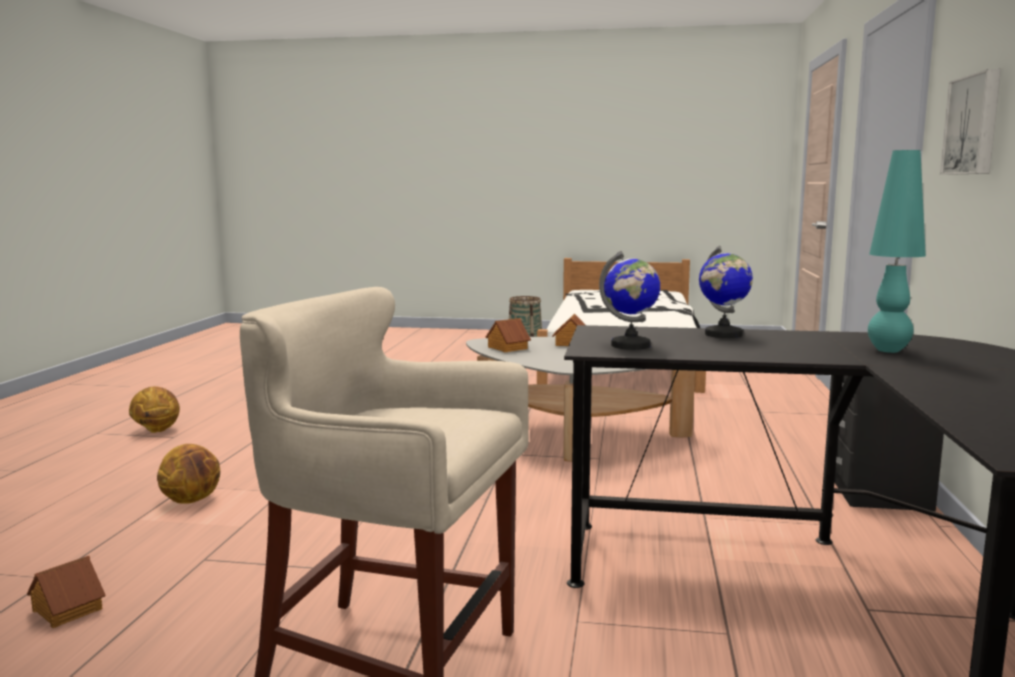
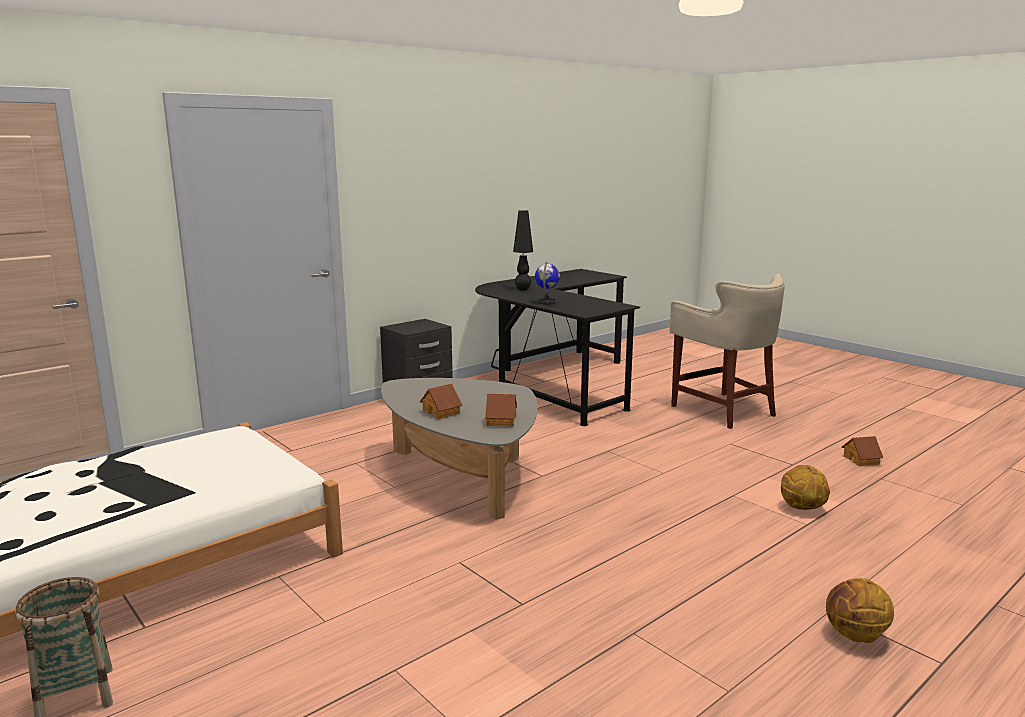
camera: 140 degrees left, 5 degrees up
globe [599,251,660,350] -> none
turquoise table lamp [868,150,926,353] -> black table lamp [513,210,533,291]
picture [940,69,1001,175] -> none

